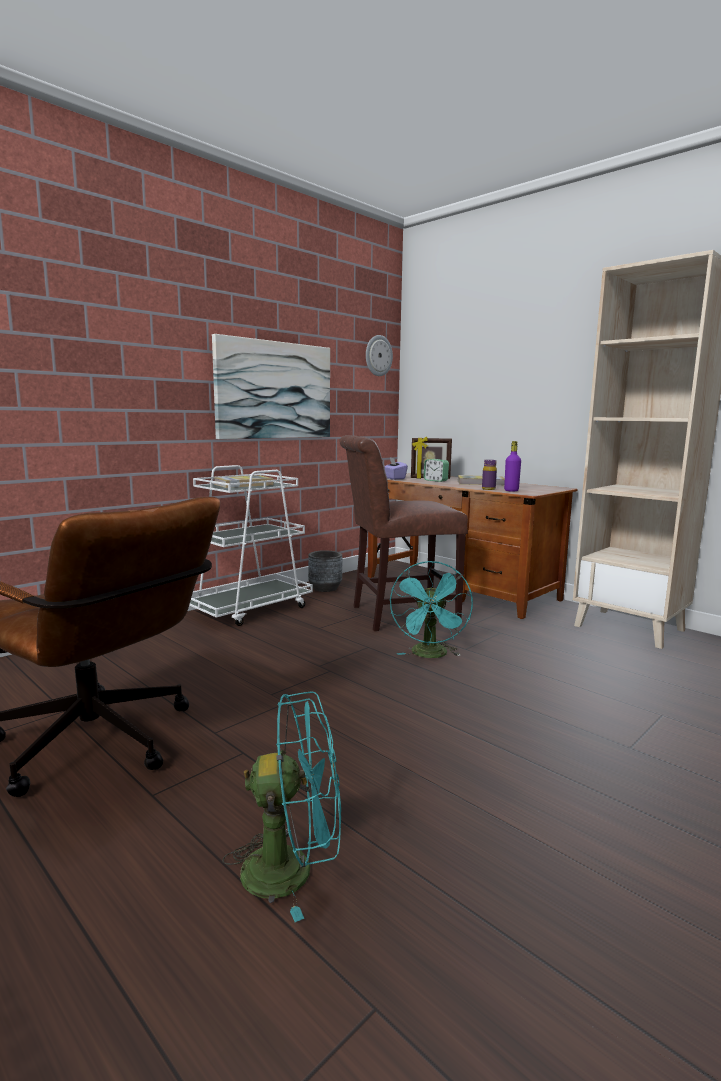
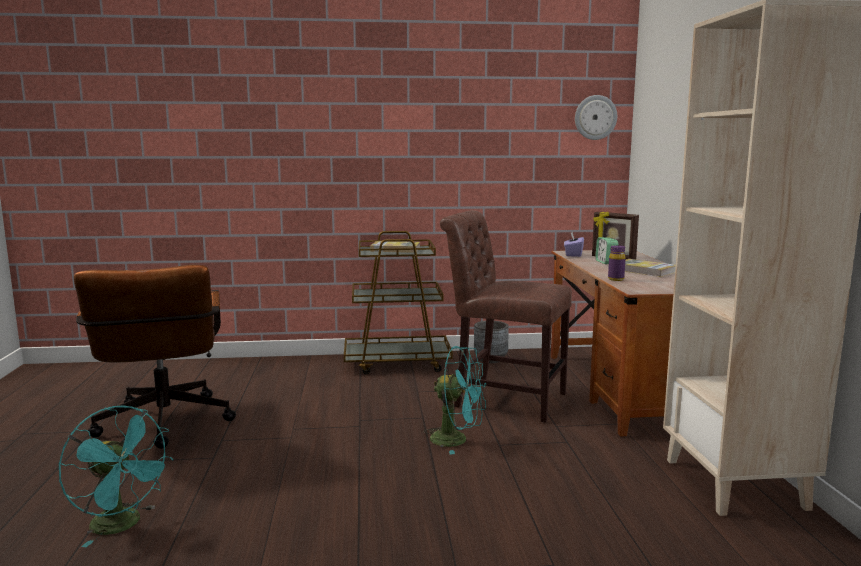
camera: 40 degrees right, 0 degrees up
white cart [189,465,313,626] -> brown cart [344,231,453,374]
picture [212,334,330,439] -> none
turquoise fan [390,561,473,658] -> turquoise fan turned 120 degrees counterclockwise [424,346,486,454]
purple bottle [504,441,521,491] -> none

